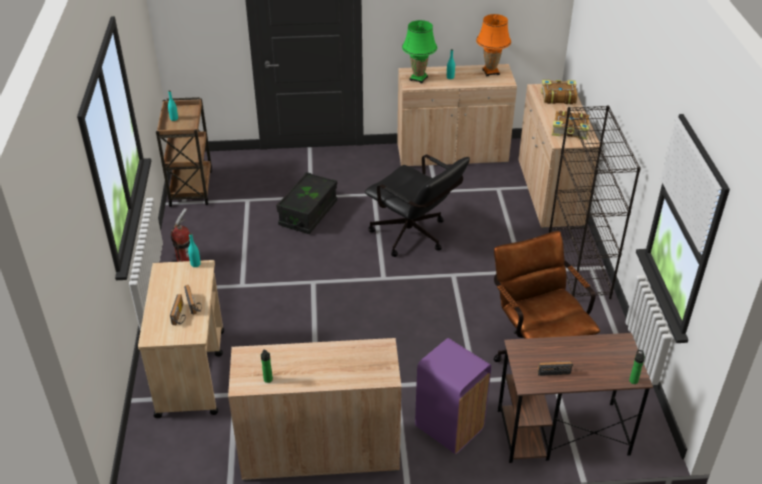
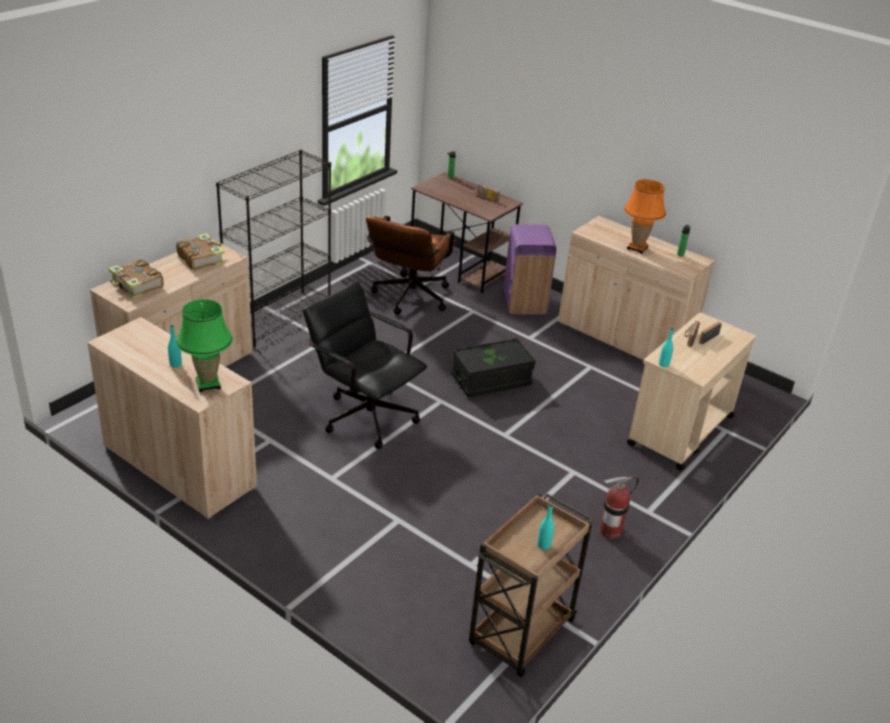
camera: 140 degrees left, 5 degrees down
black storage box [276,172,337,234] -> black storage box moved to [451,338,536,397]
black office chair [365,154,470,257] -> black office chair turned 45 degrees counterclockwise [303,281,427,449]
orange table lamp [476,14,511,76] -> orange table lamp moved to [624,179,666,254]

